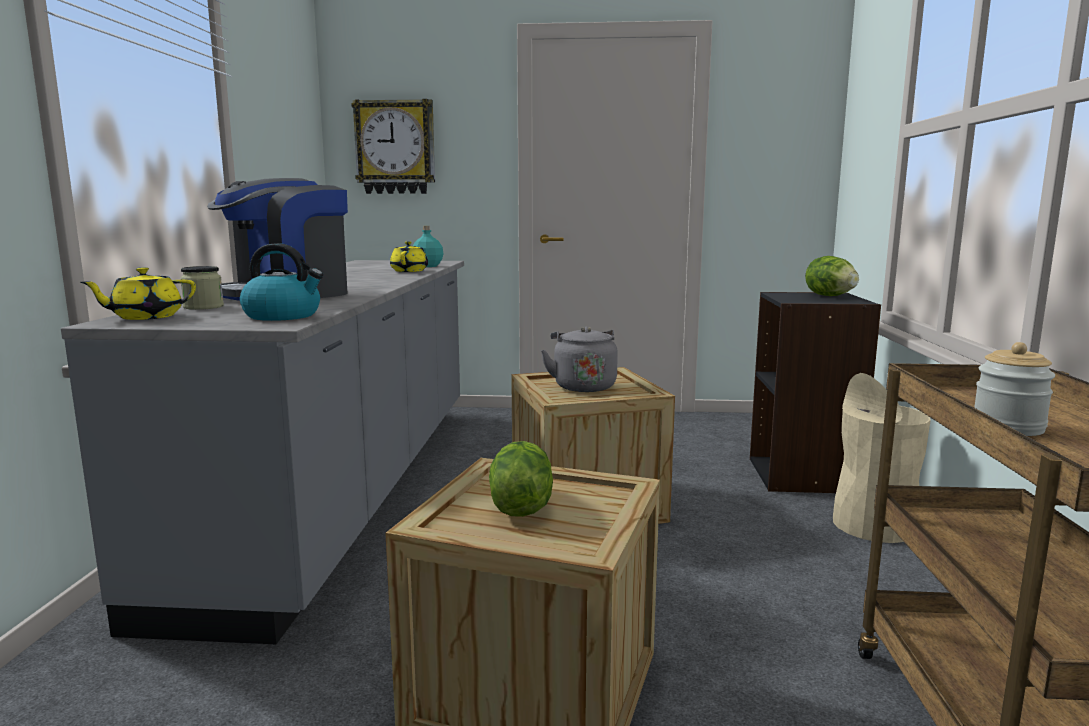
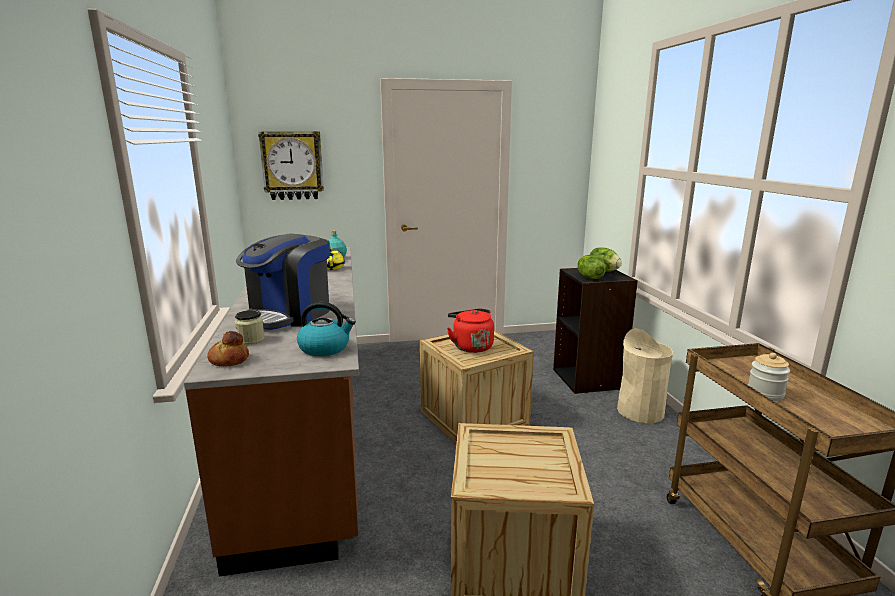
camera: 15 degrees left, 5 degrees up
grey counter [61,260,464,644] -> brown counter [184,247,359,577]
yellow teapot [80,267,196,320] -> bread [207,331,249,367]
lettuce [489,441,553,517] -> lettuce moved to [577,255,606,279]
grey kettle [541,327,618,392] -> red kettle [447,308,494,353]

